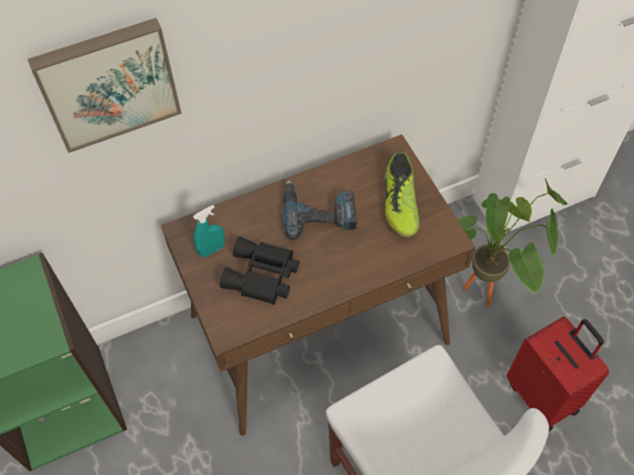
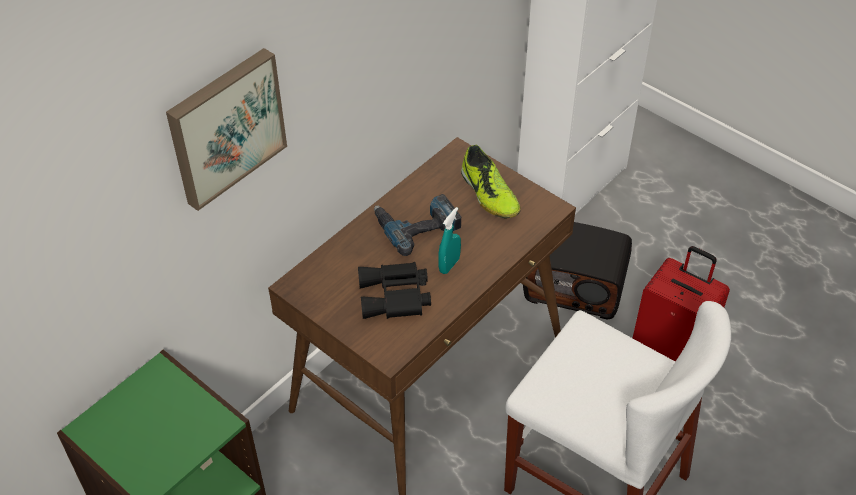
camera: 25 degrees left, 10 degrees down
turquoise spray bottle [193,205,225,257] -> turquoise spray bottle moved to [438,207,461,274]
potted plant [458,178,567,307] -> radio [523,222,632,319]

